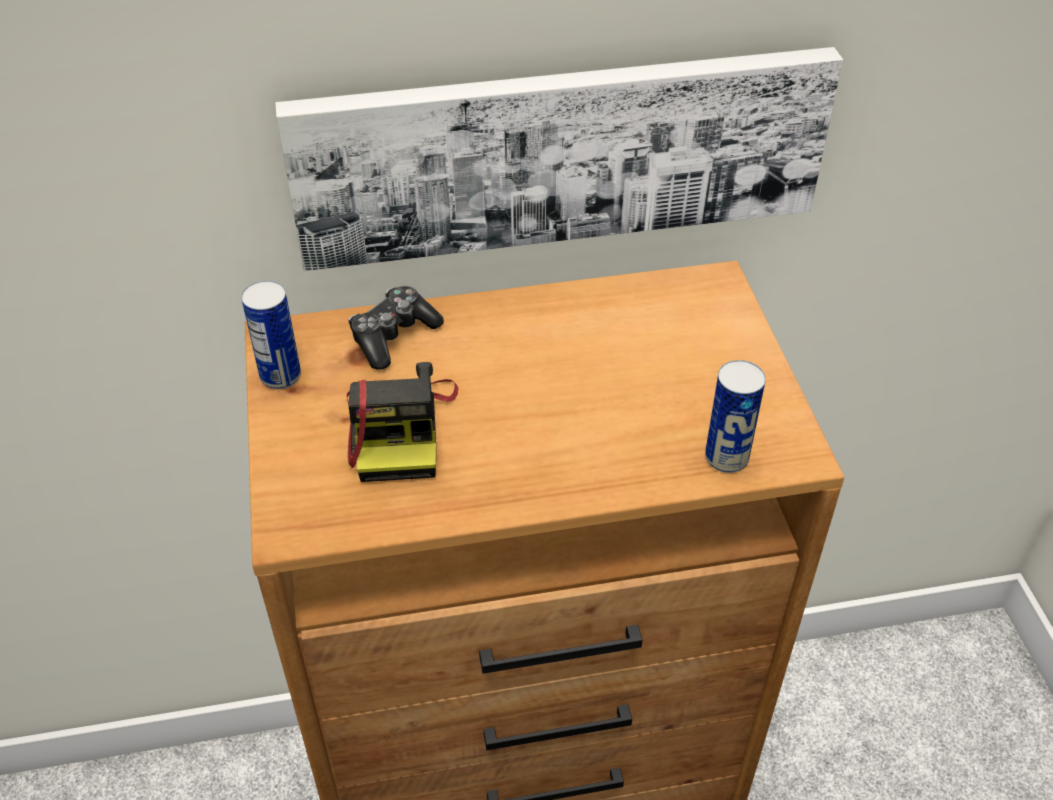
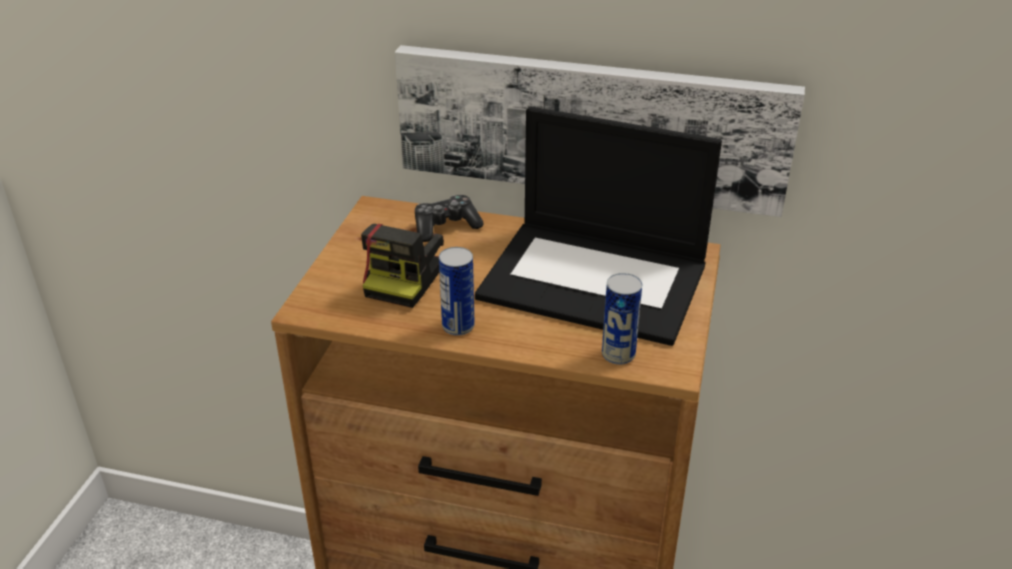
camera: 25 degrees right, 10 degrees down
can [241,281,301,389] -> can moved to [439,247,475,336]
none -> laptop [475,106,722,346]

